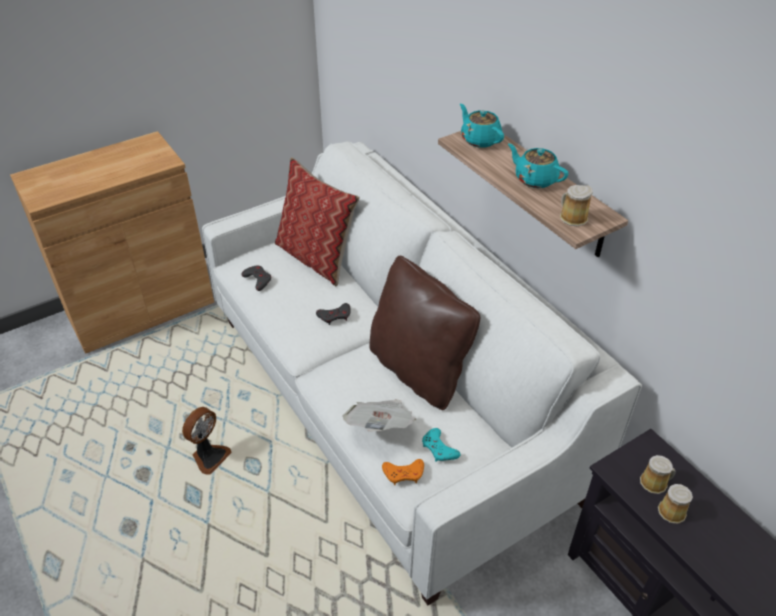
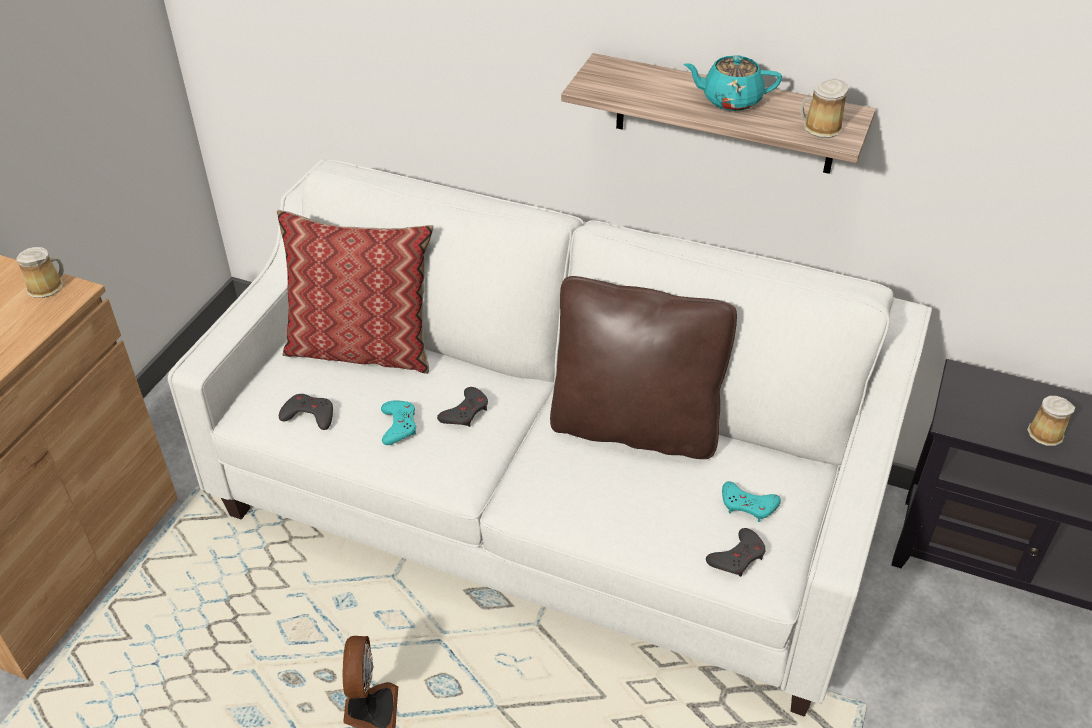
camera: 35 degrees left, 0 degrees up
newspaper [342,399,416,431] -> none
orange game controller [382,459,424,485] -> grey game controller [706,528,766,577]
turquoise teapot [460,104,504,148] -> none
mug [640,455,676,494] -> mug moved to [17,247,64,298]
none -> turquoise game controller [381,400,416,445]

